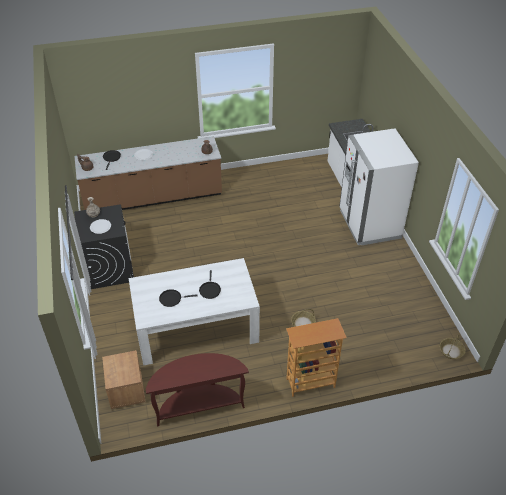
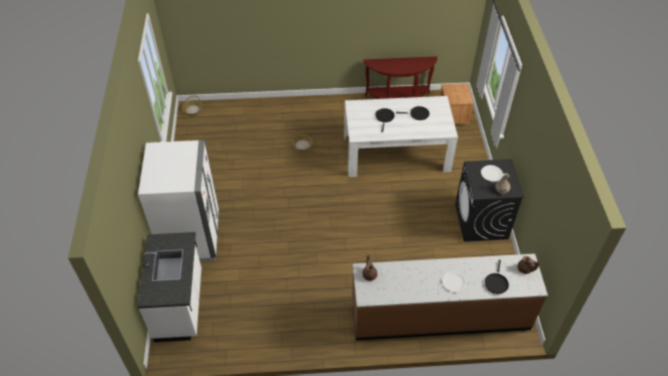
camera: 170 degrees left, 5 degrees up
bookcase [286,318,347,397] -> none

